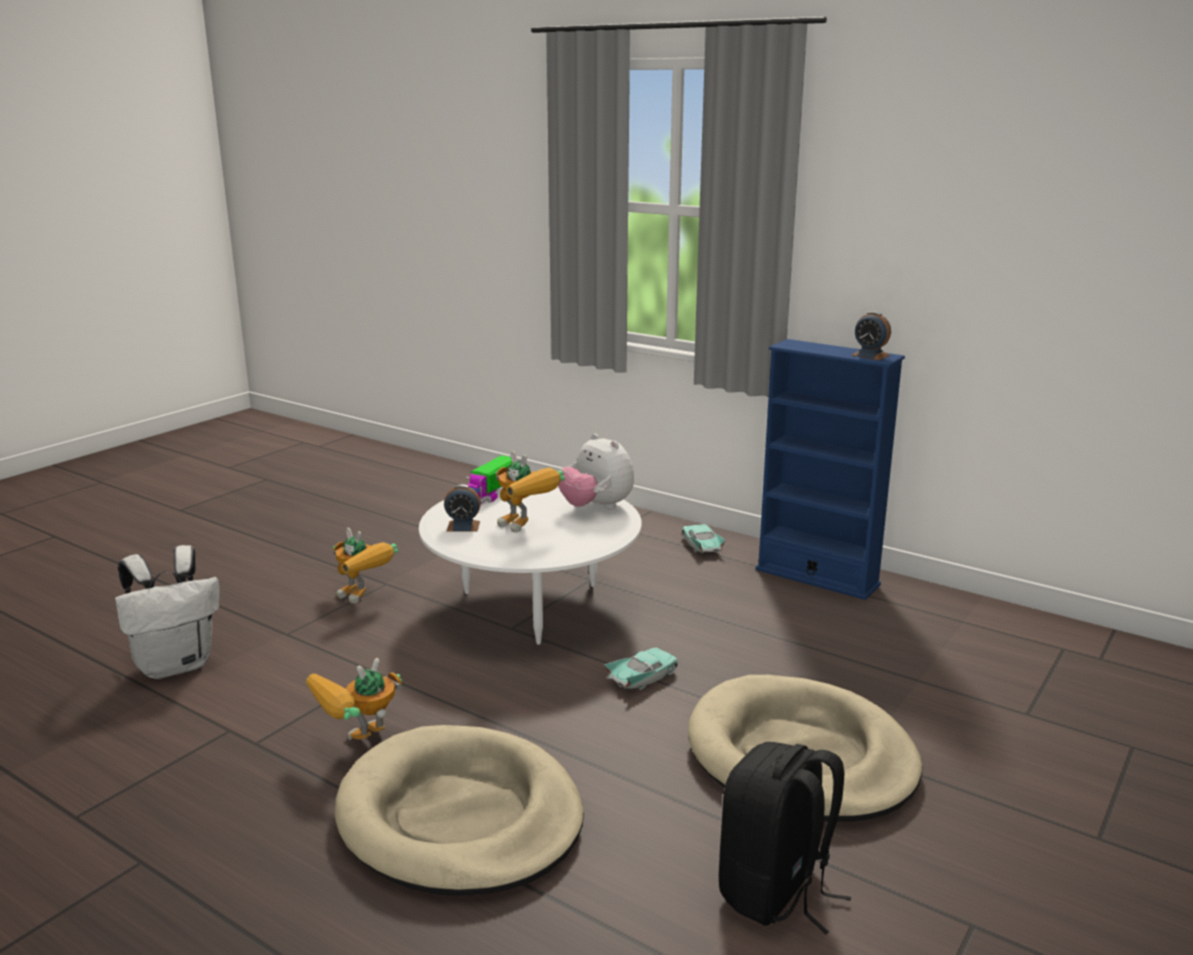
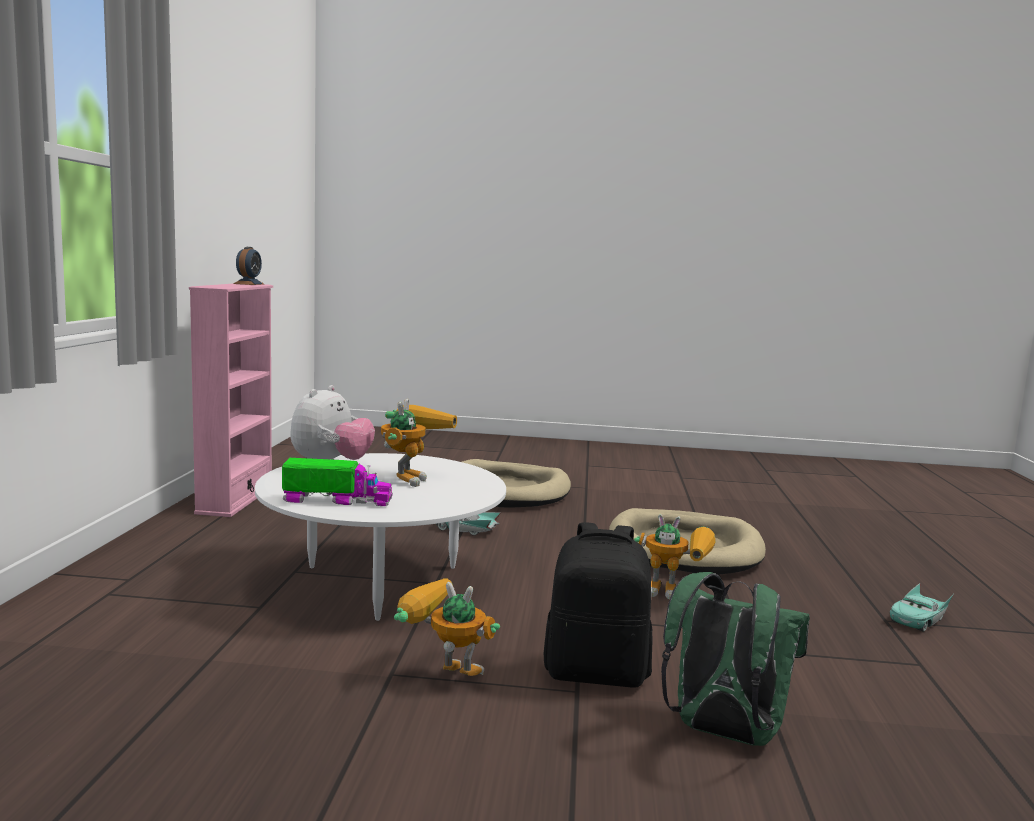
camera: 120 degrees left, 10 degrees down
white backpack [115,545,220,679] -> green backpack [661,572,810,746]
toy robot [333,528,398,604] -> toy robot turned 75 degrees counterclockwise [394,578,500,676]
alarm clock [444,484,481,531] -> none
turquoise toy car [682,524,726,553] -> turquoise toy car moved to [890,583,954,632]
black backpack [719,742,851,934] -> black backpack moved to [544,522,653,688]
blue bookcase [755,339,905,600] -> pink bookcase [189,284,273,517]

